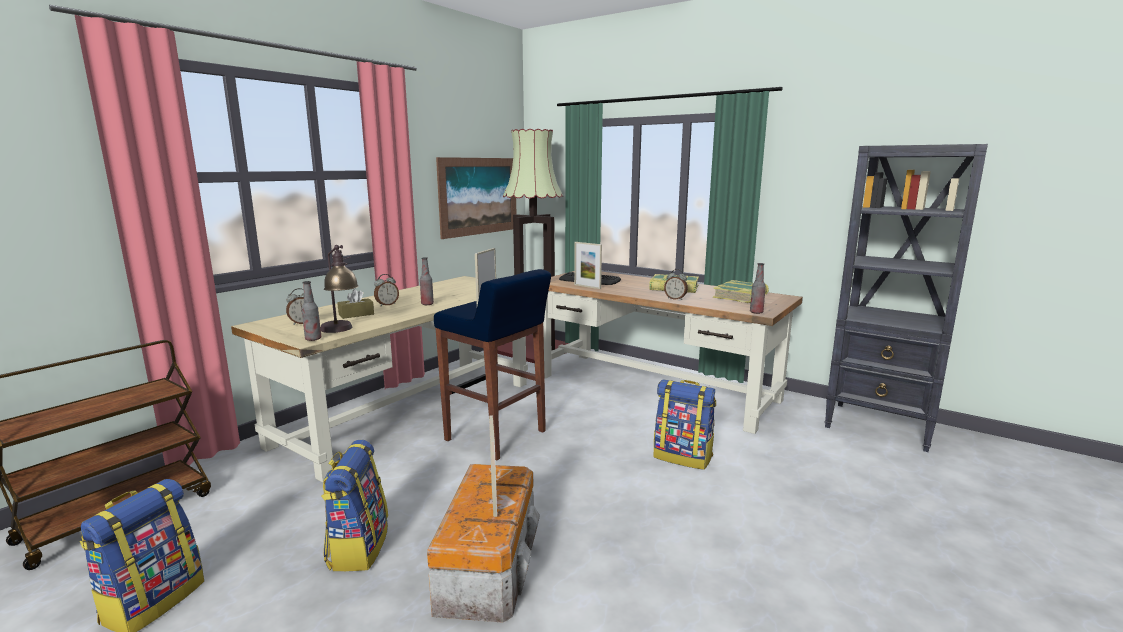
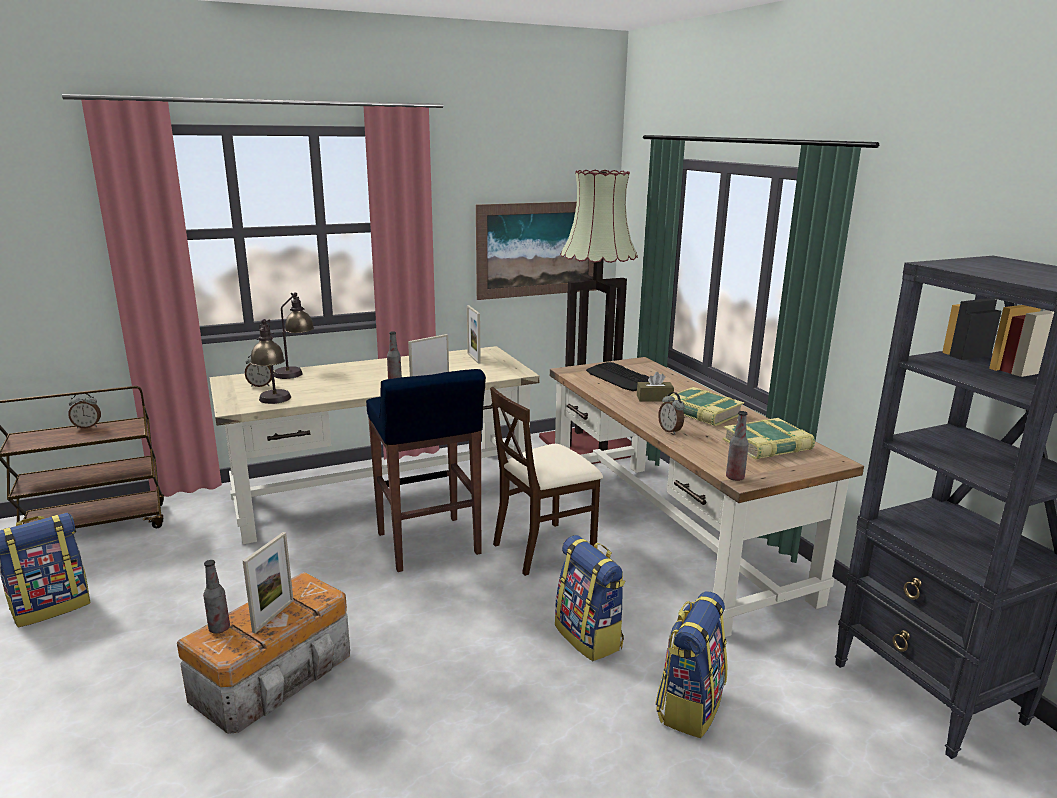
camera: 30 degrees right, 5 degrees up
bottle [302,281,321,341] -> bottle moved to [203,560,230,634]
backpack [321,440,388,571] -> backpack moved to [655,592,728,738]
brown tissue box [337,289,374,319] -> brown tissue box moved to [637,372,674,402]
alarm clock [374,274,399,306] -> alarm clock moved to [68,394,101,428]
picture frame [574,242,602,289] -> picture frame moved to [467,305,481,364]
none -> table lamp [274,292,314,379]
none -> beige chair [490,387,603,576]

